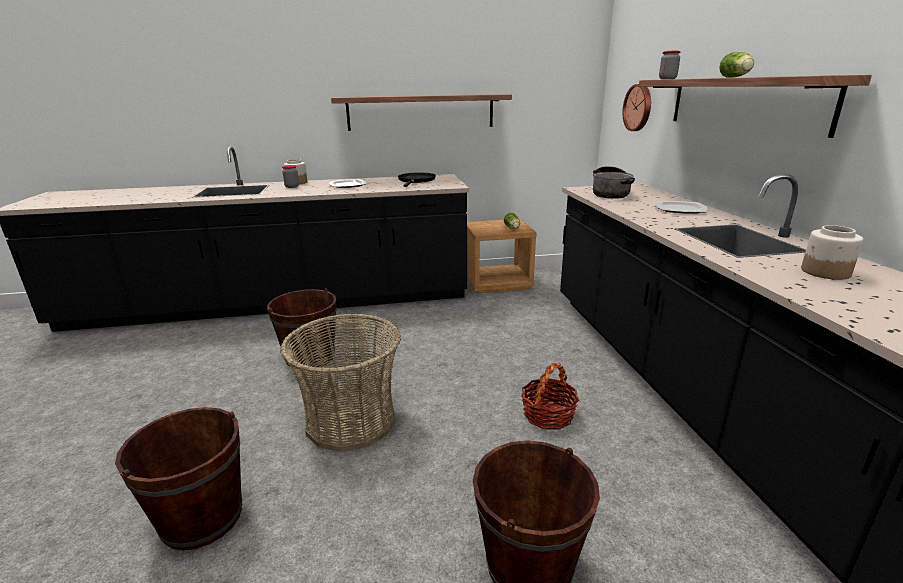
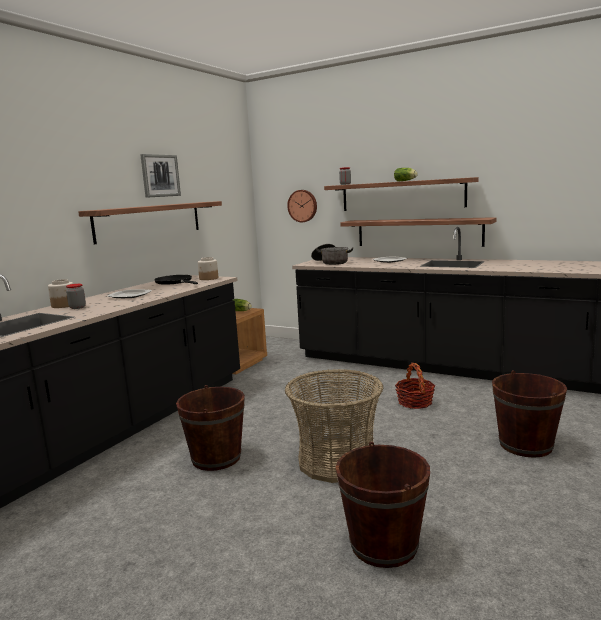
camera: 50 degrees left, 10 degrees down
jar [801,225,863,280] -> jar moved to [198,257,218,280]
none -> picture [140,154,181,198]
none -> shelf [340,217,497,247]

